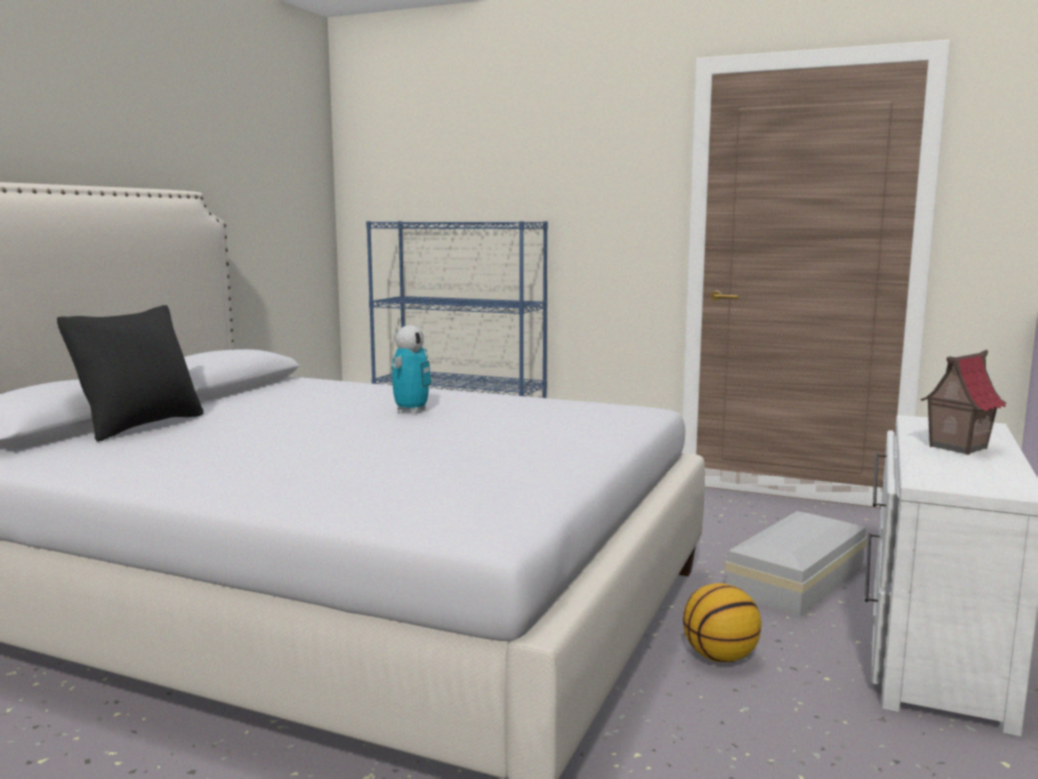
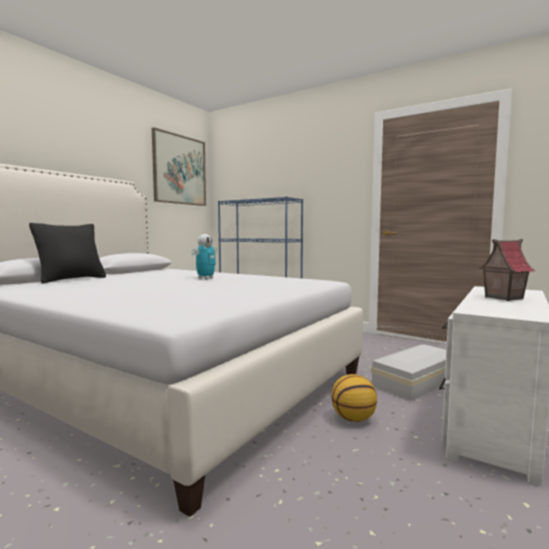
camera: 10 degrees right, 5 degrees down
none -> picture [152,127,206,206]

